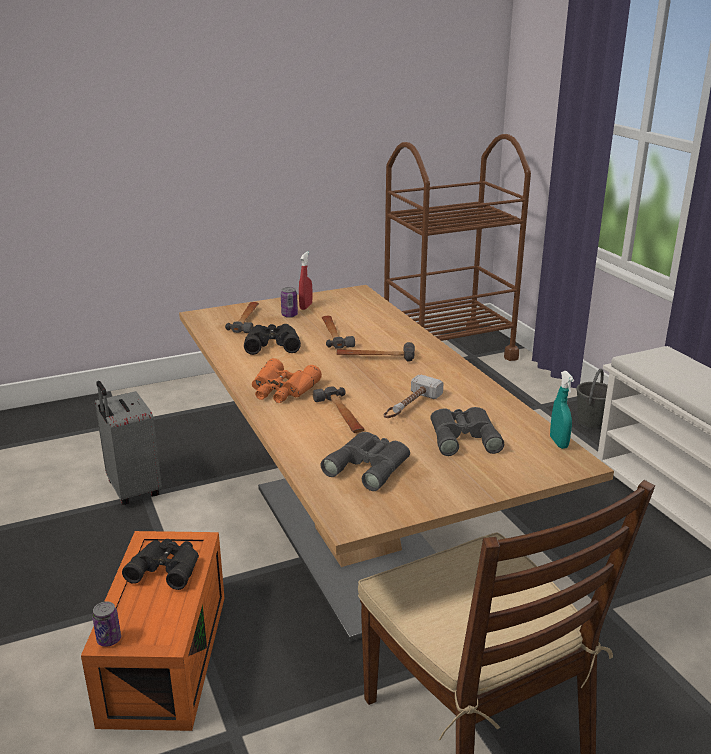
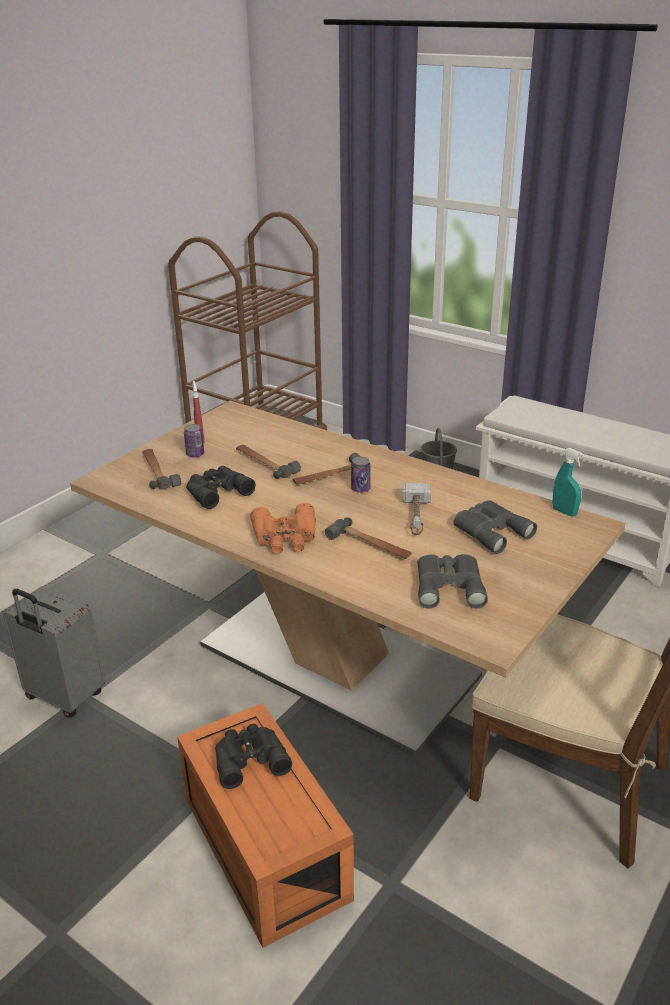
camera: 30 degrees left, 5 degrees up
can [92,602,121,647] -> can moved to [351,457,371,493]

